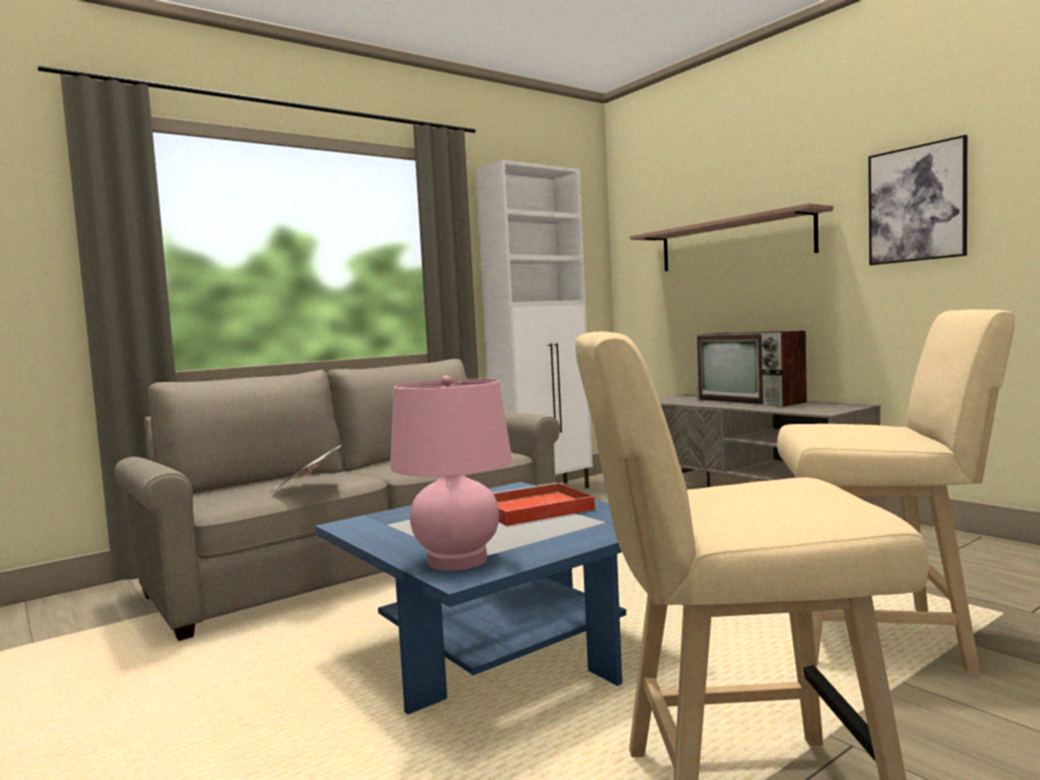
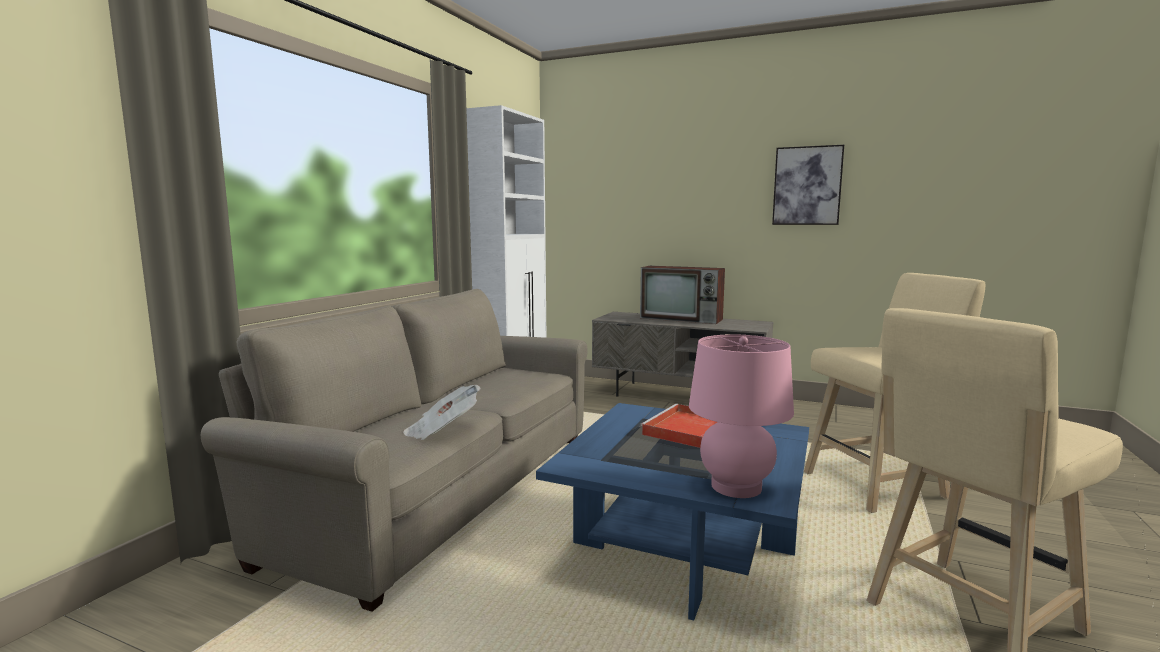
camera: 30 degrees left, 5 degrees up
shelf [630,203,833,271] -> none

